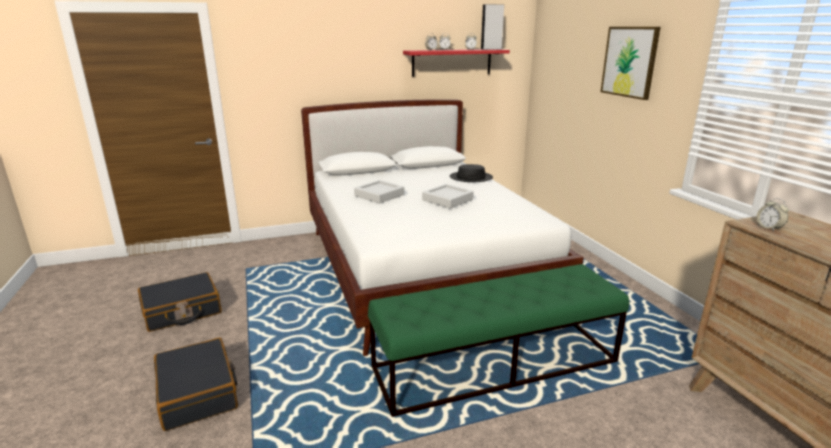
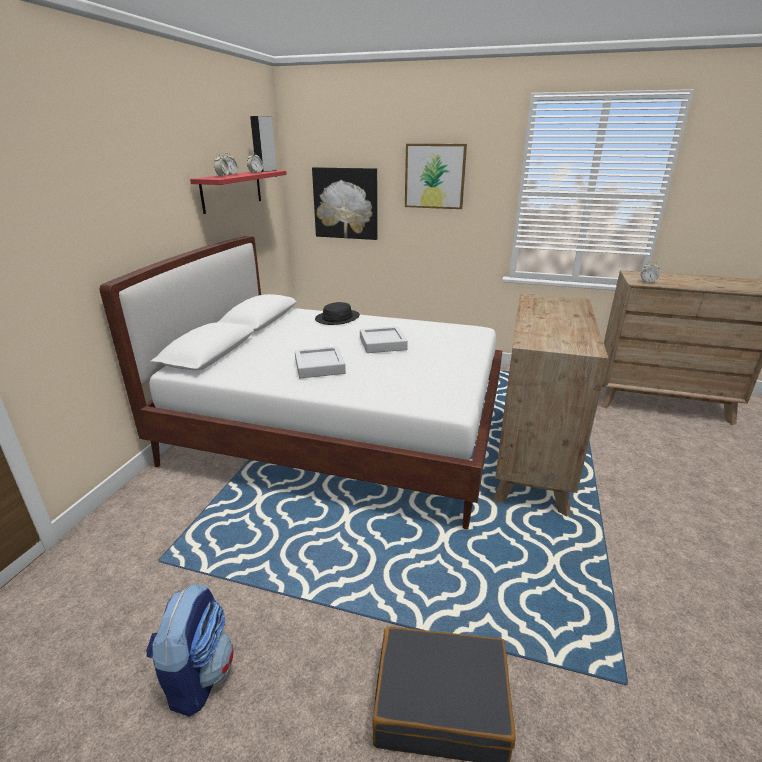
camera: 55 degrees left, 5 degrees up
black suitcase [138,272,222,332] -> backpack [146,584,234,717]
green bench [368,264,629,417] -> brown dresser [493,294,608,517]
none -> picture [312,167,378,240]

